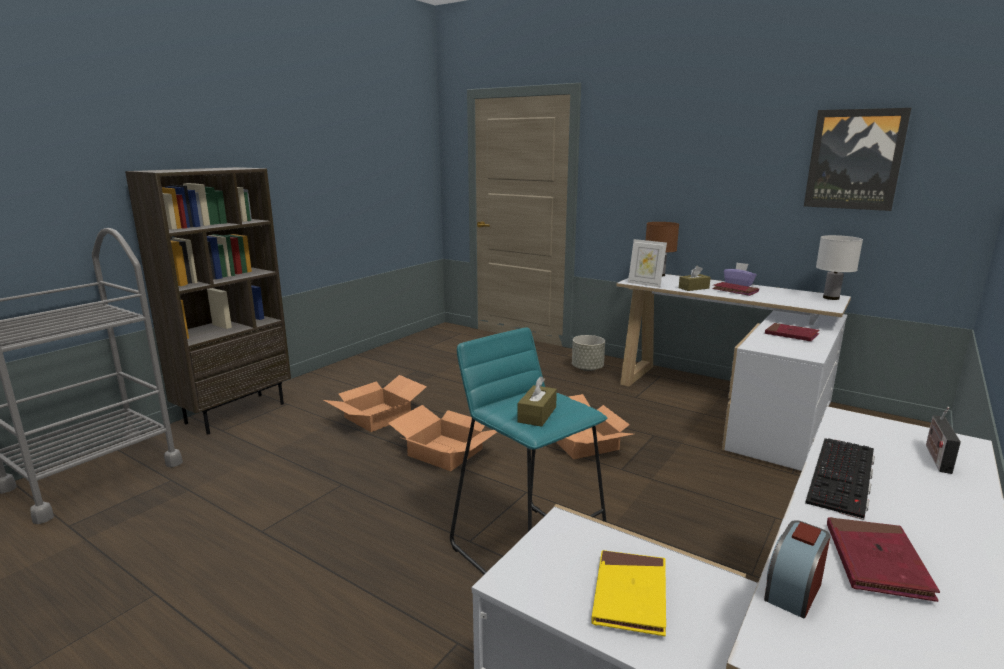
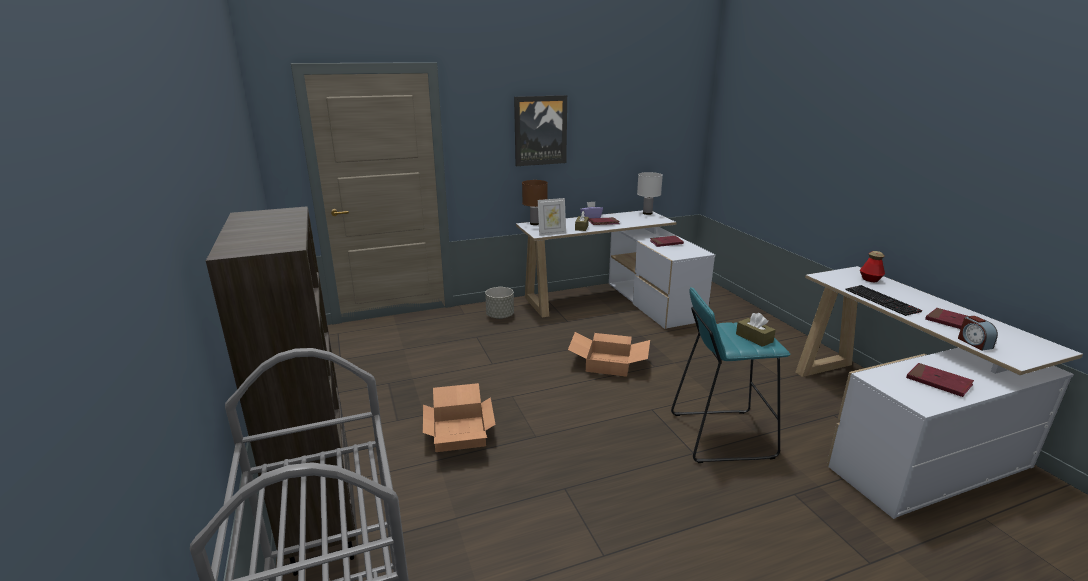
camera: 55 degrees left, 5 degrees up
cardboard box [388,405,497,471] -> none
yellow book [591,550,666,636] -> red book [906,363,974,397]
picture [804,108,911,211] -> picture moved to [514,95,567,166]
radio [926,407,961,474] -> bottle [860,251,885,282]

